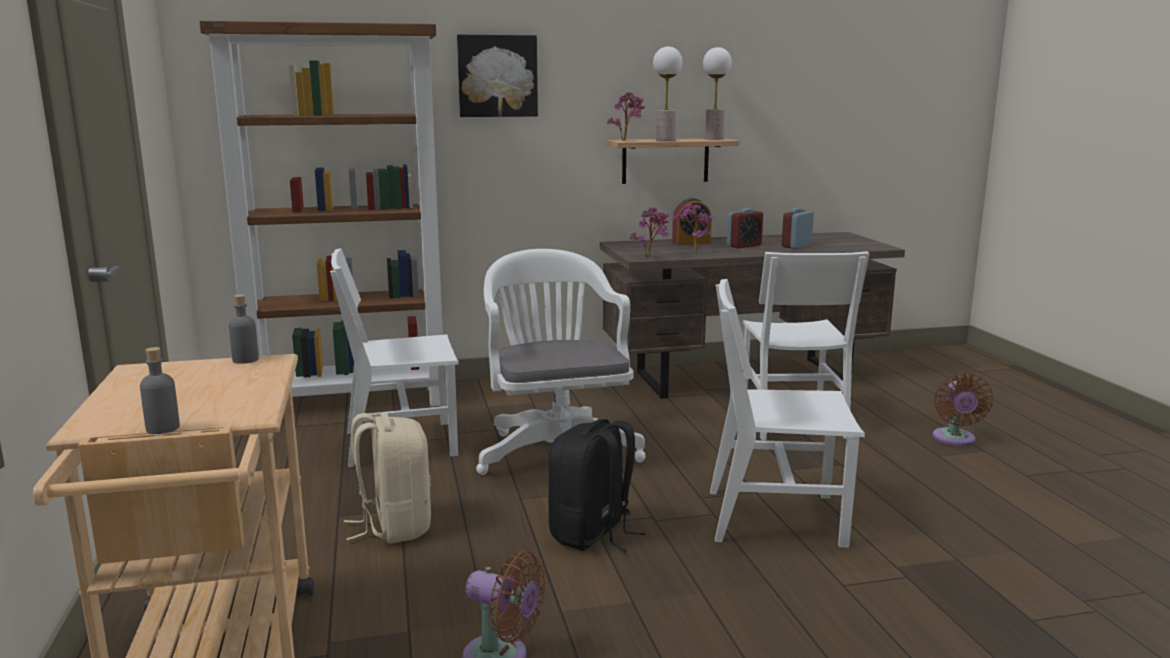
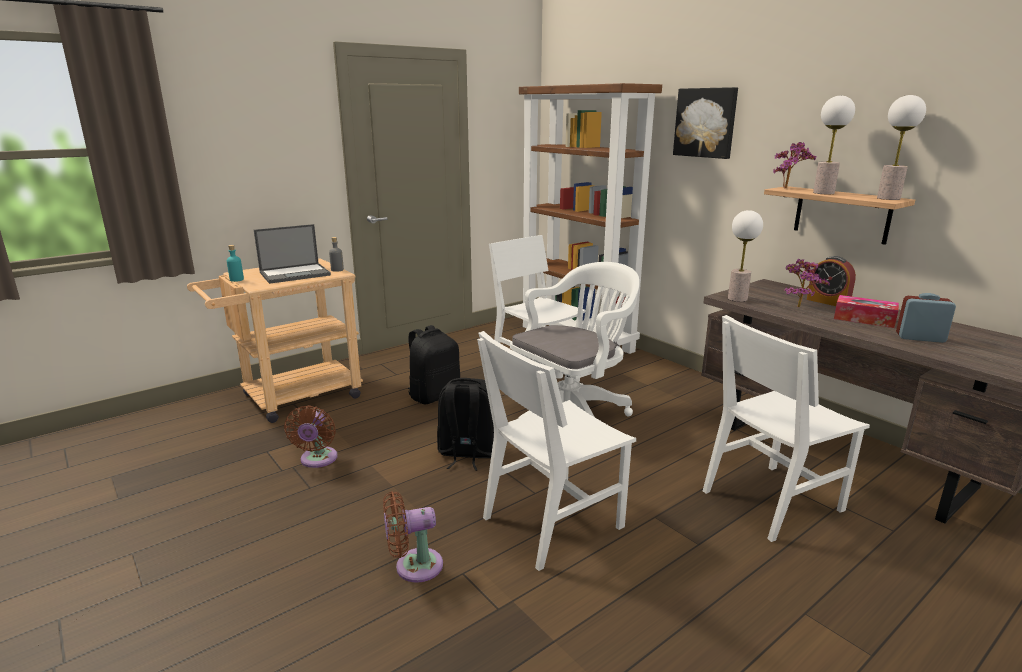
camera: 65 degrees right, 5 degrees up
grey bottle [140,347,180,434] -> turquoise bottle [227,245,244,282]
beige backpack [343,413,431,544] -> black backpack [408,325,460,404]
potted plant [630,207,669,257] -> table lamp [728,210,763,302]
white chair [710,279,865,548] -> white chair turned 105 degrees counterclockwise [477,331,636,571]
alarm clock [727,208,763,249] -> tissue box [834,295,899,328]
brown fan [932,373,993,446] -> brown fan moved to [383,491,443,583]
none -> laptop [254,224,331,284]

